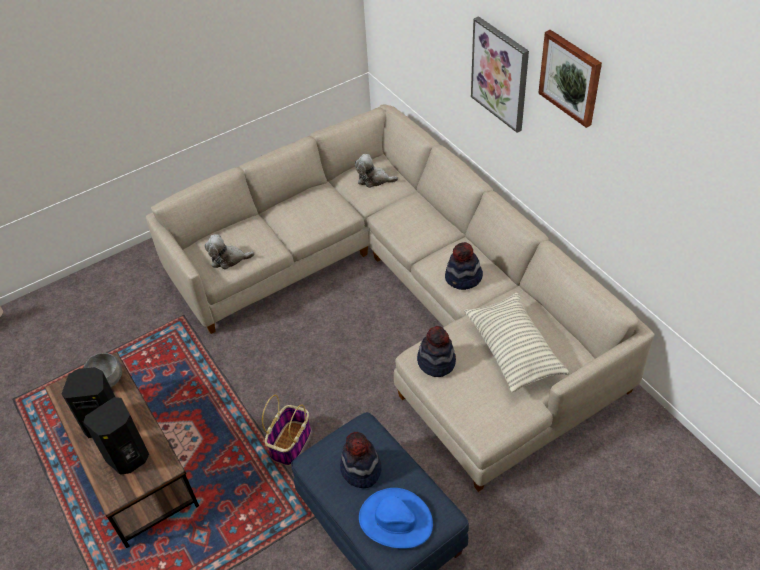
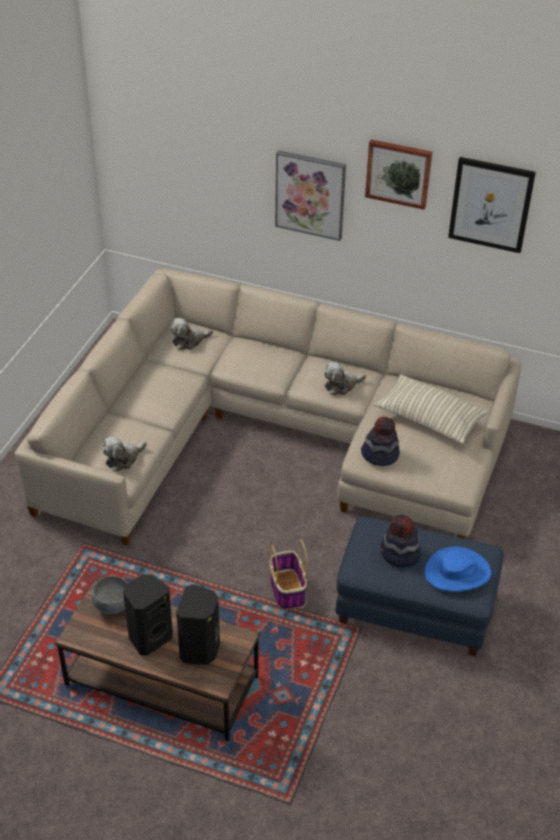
camera: 40 degrees left, 5 degrees down
hat [445,242,483,290] -> plush toy [324,362,366,395]
none -> picture [448,157,536,253]

